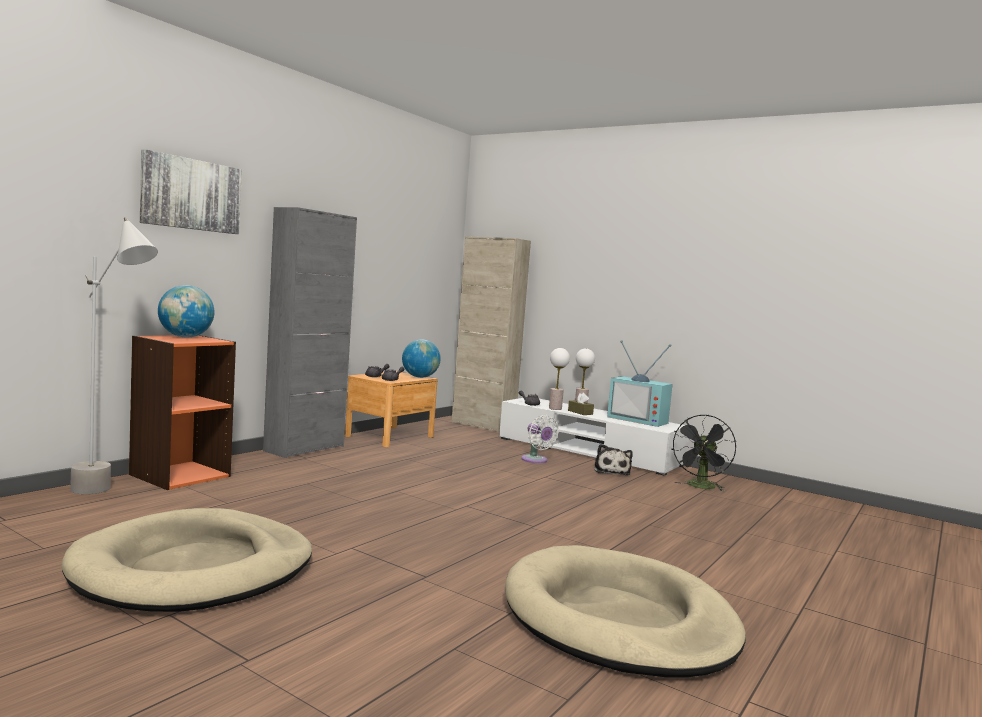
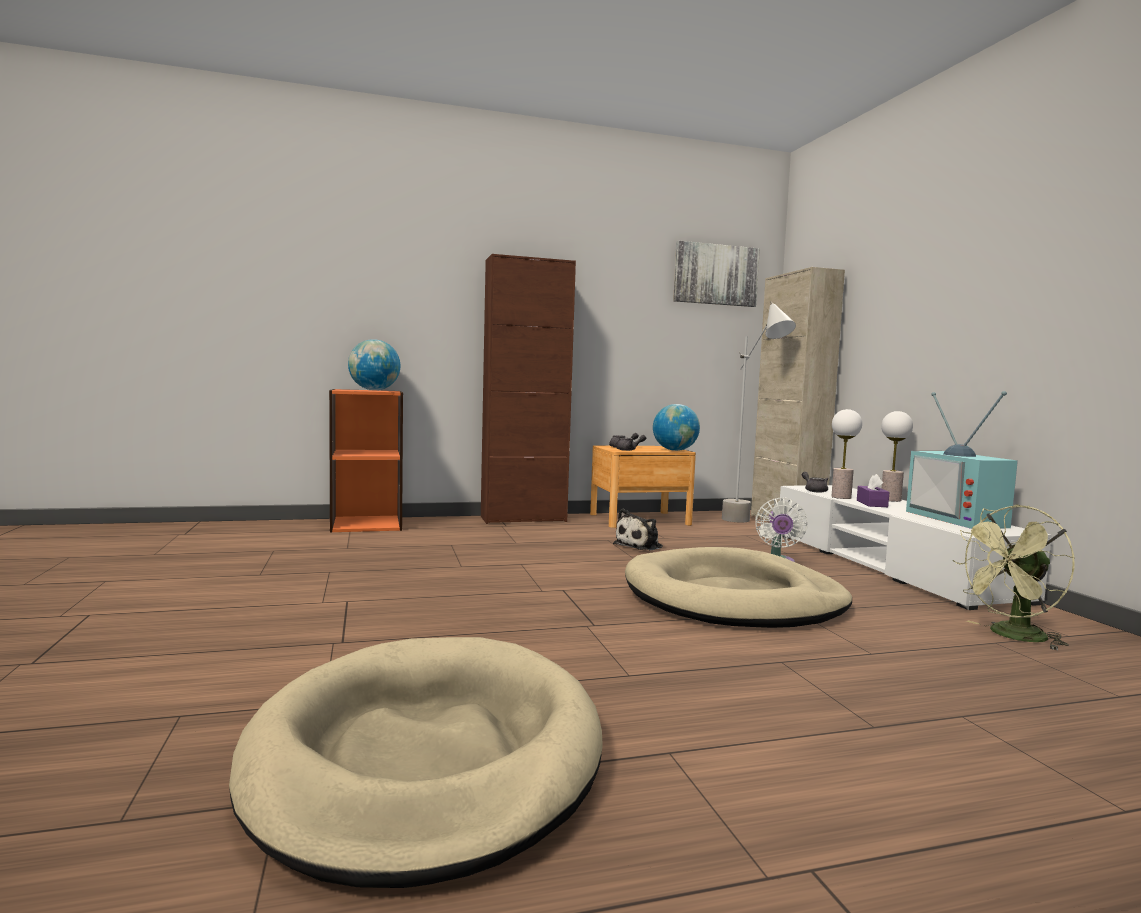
camera: 40 degrees right, 0 degrees up
beige dog bed [61,508,312,612] -> beige dog bed moved to [625,547,852,628]
grey floor lamp [70,217,158,494] -> grey floor lamp moved to [722,301,796,523]
picture [140,149,242,234] -> picture moved to [673,241,760,307]
grey cabinet [263,207,357,458] -> brown cabinet [481,254,576,524]
brown tissue box [568,393,594,415] -> purple tissue box [857,474,889,507]
plush toy [594,444,633,475] -> plush toy moved to [613,509,663,551]
black fan [671,415,736,491] -> green fan [953,504,1075,651]

